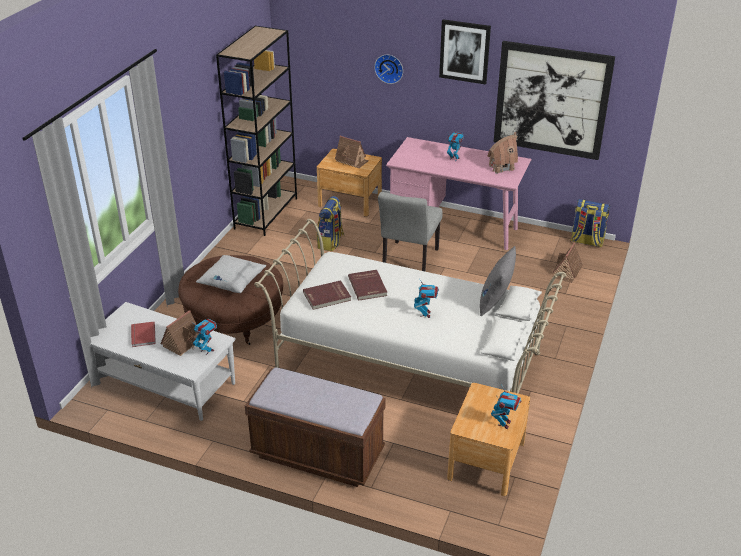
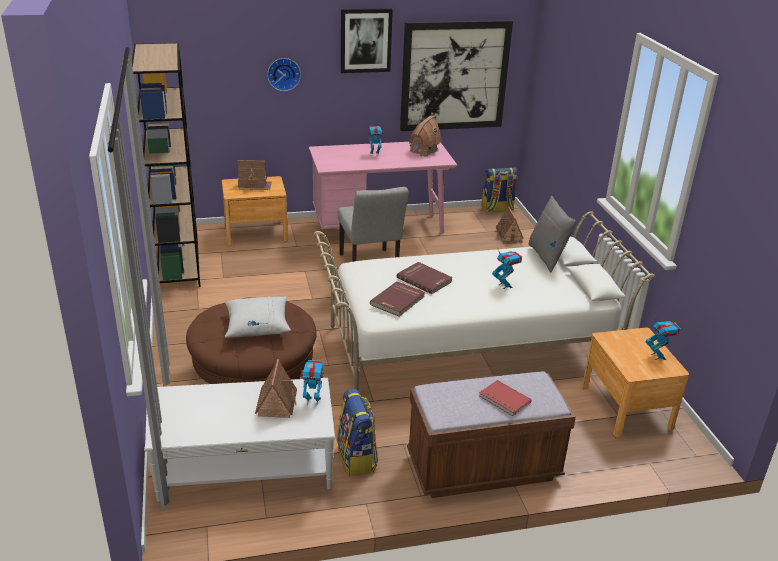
camera: 35 degrees left, 5 degrees down
red book [131,322,156,347] -> red book moved to [479,380,532,416]
backpack [317,196,345,251] -> backpack moved to [336,389,378,477]

